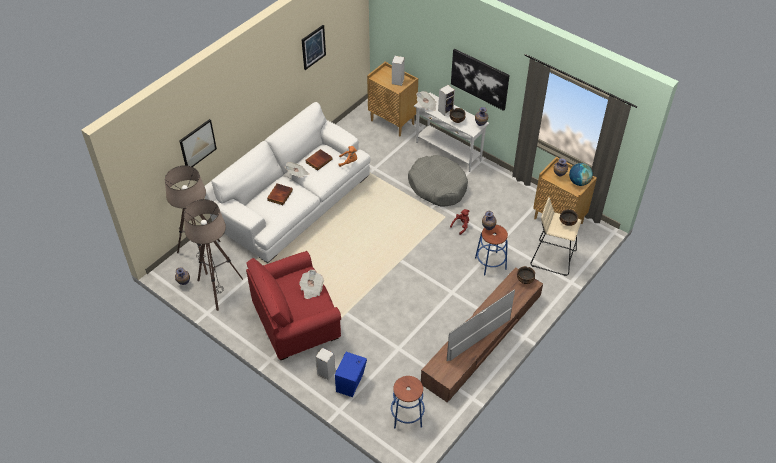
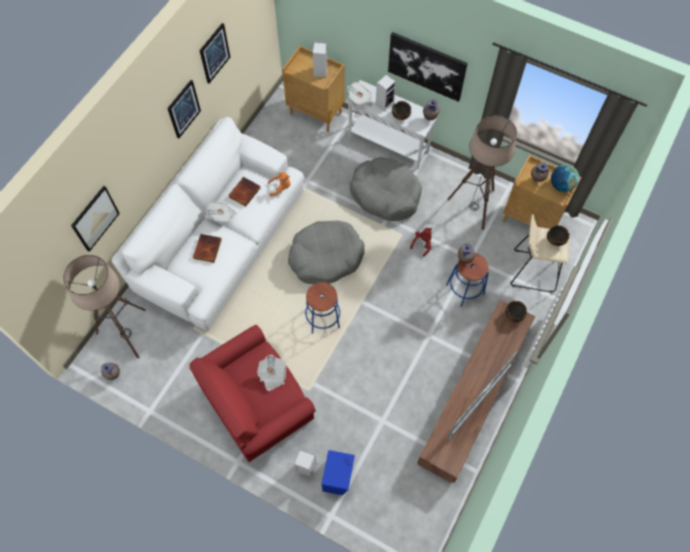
camera: 10 degrees left, 15 degrees up
floor lamp [184,199,243,311] -> floor lamp moved to [448,115,517,230]
blue stool [391,376,425,428] -> blue stool moved to [305,282,340,334]
none -> picture [167,80,201,139]
none -> grey dog bed [288,221,365,284]

